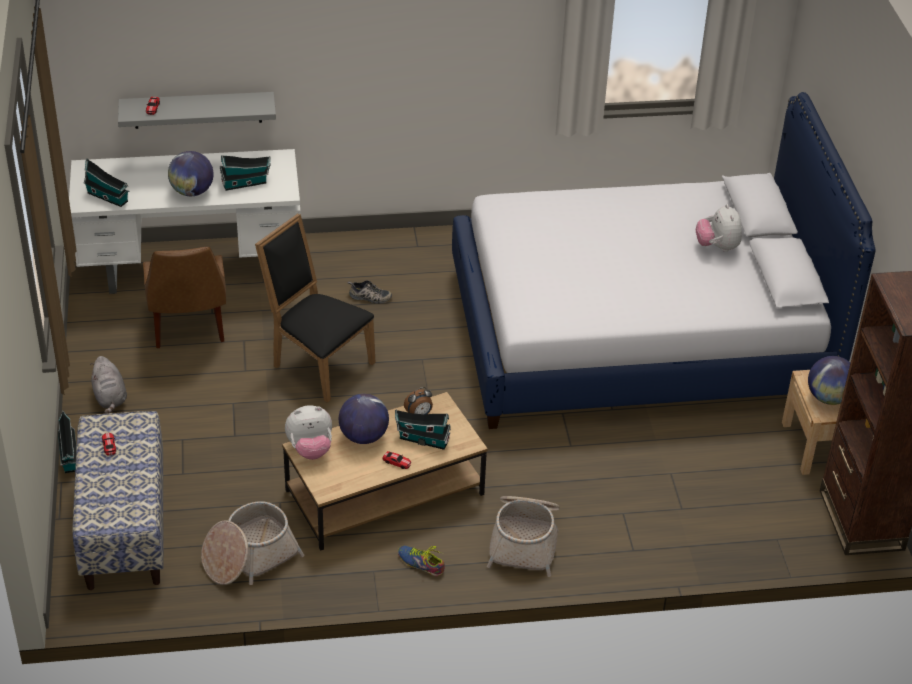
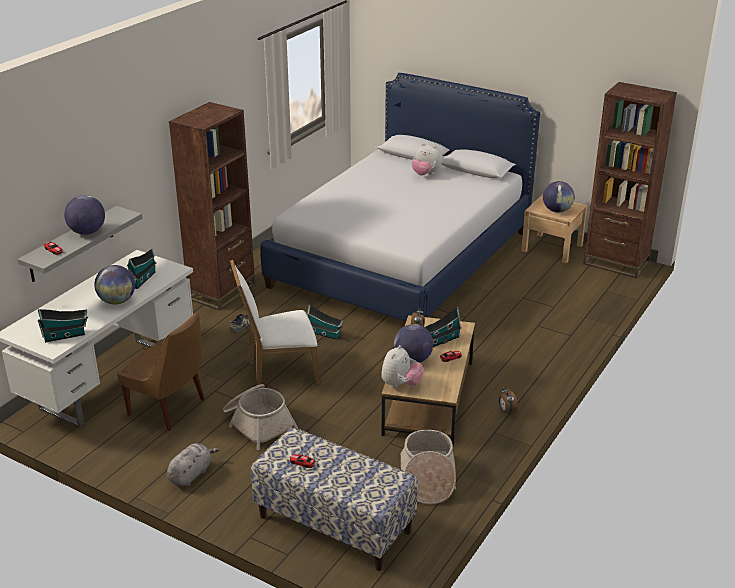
camera: 50 degrees left, 10 degrees down
toy house [58,411,77,473] -> toy house moved to [307,305,343,340]
grey plush toy [90,356,127,414] -> grey plush toy turned 75 degrees counterclockwise [167,443,219,486]
black chair [255,214,375,403] -> white chair [230,259,320,385]
shoe [398,546,445,576] -> alarm clock [499,387,518,415]
basket [486,496,560,577] -> basket moved to [223,384,298,450]
none -> globe [64,195,105,235]
none -> brown bookcase [169,102,255,311]

